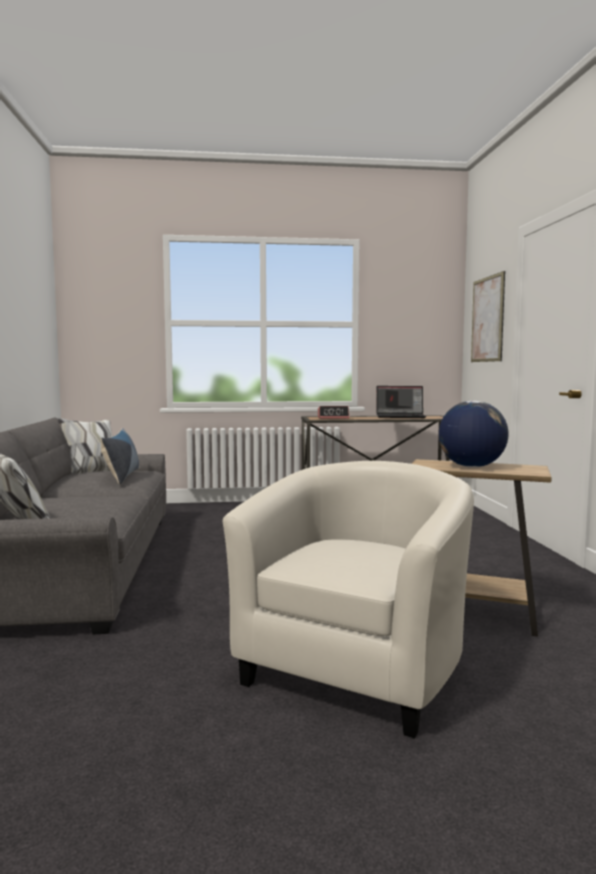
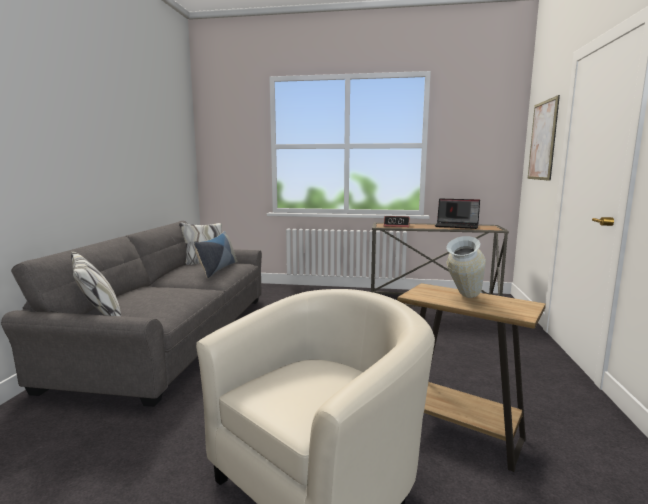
camera: 15 degrees right, 5 degrees up
globe [439,400,509,468] -> vase [446,236,486,298]

